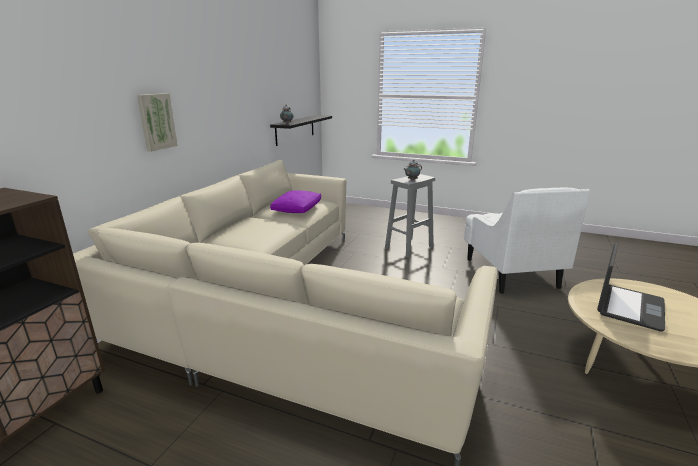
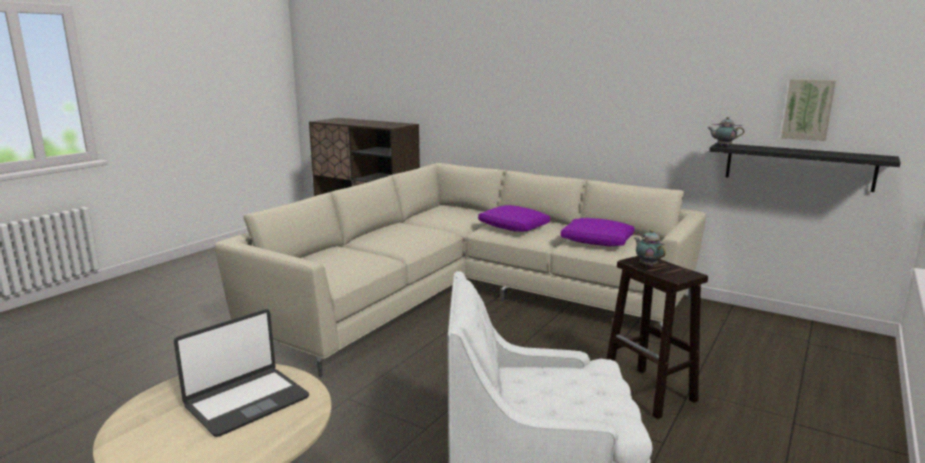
camera: 100 degrees right, 5 degrees down
picture [137,93,178,152] -> picture moved to [781,79,836,141]
grey stool [385,174,435,258] -> brown stool [606,256,708,419]
laptop [597,243,665,332] -> laptop turned 90 degrees counterclockwise [174,309,309,437]
none -> purple pillow [478,205,550,232]

